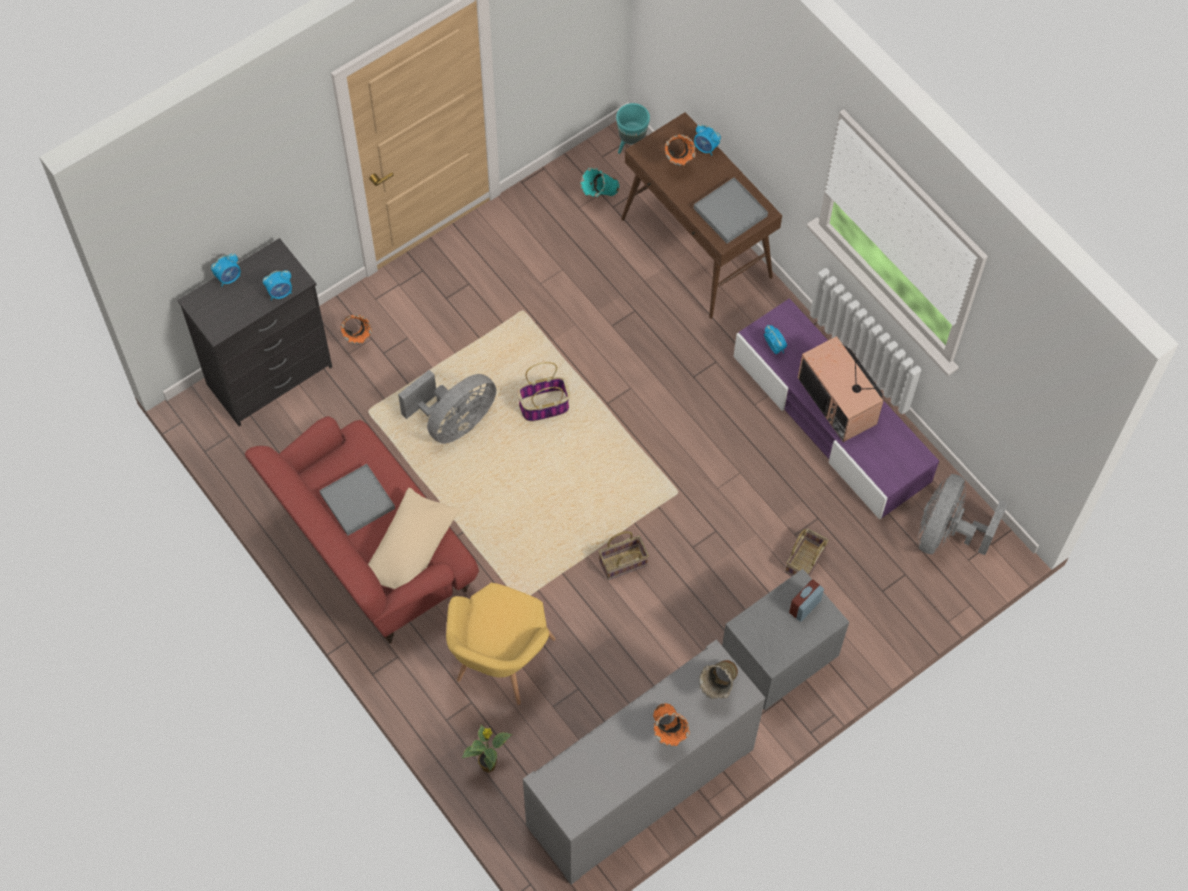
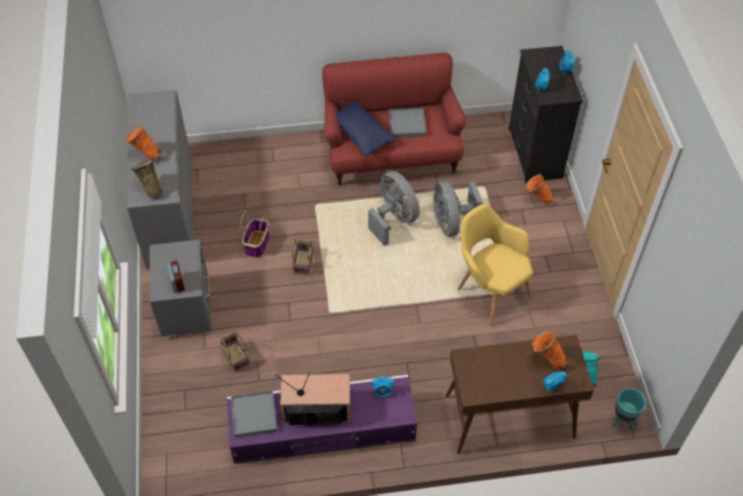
camera: 120 degrees right, 10 degrees down
beige pillow [368,488,461,590] -> blue pillow [336,102,396,157]
yellow armchair [446,583,555,705] -> yellow armchair moved to [458,204,533,327]
potted plant [462,724,512,773] -> none
basket [517,362,570,421] -> basket moved to [240,211,270,258]
grey tray [694,177,768,244] -> grey tray moved to [231,391,277,438]
grey fan [919,474,1008,555] -> grey fan moved to [368,171,420,246]

